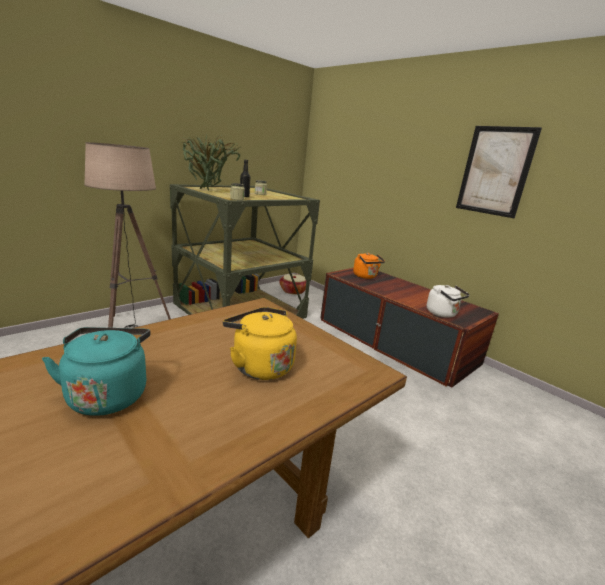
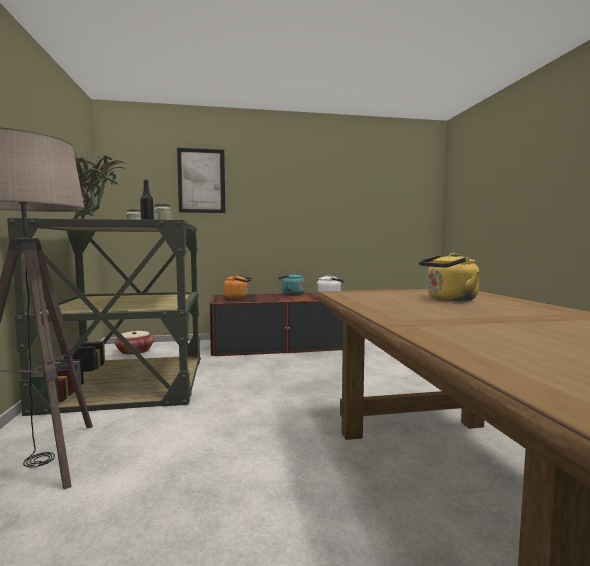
camera: 55 degrees left, 15 degrees down
turquoise kettle [42,327,151,416] -> turquoise kettle moved to [278,273,305,296]
picture [456,126,542,218] -> picture moved to [177,148,225,213]

